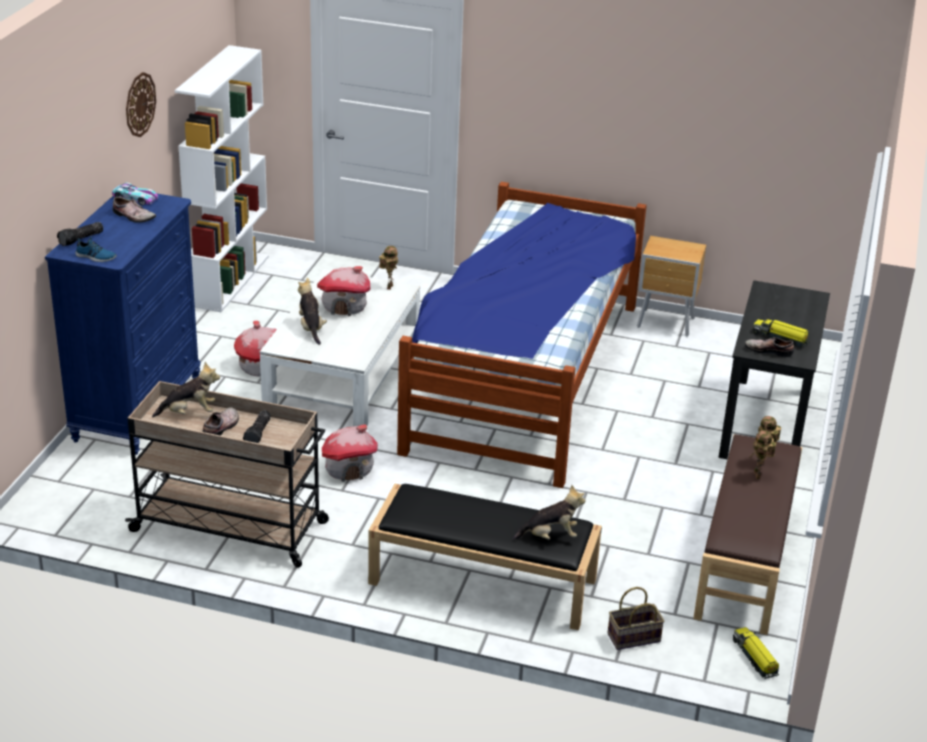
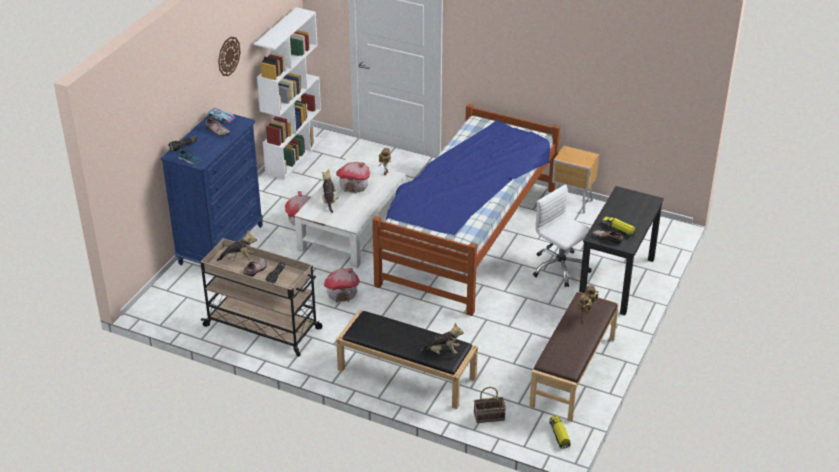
camera: 10 degrees right, 5 degrees up
none -> white office chair [533,184,592,287]

